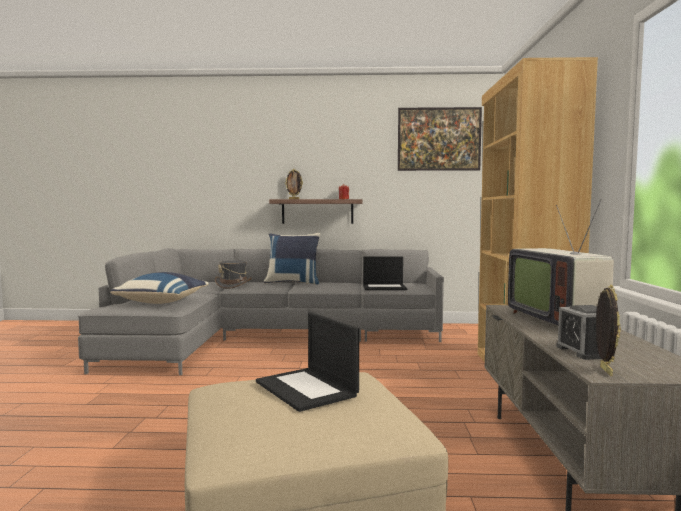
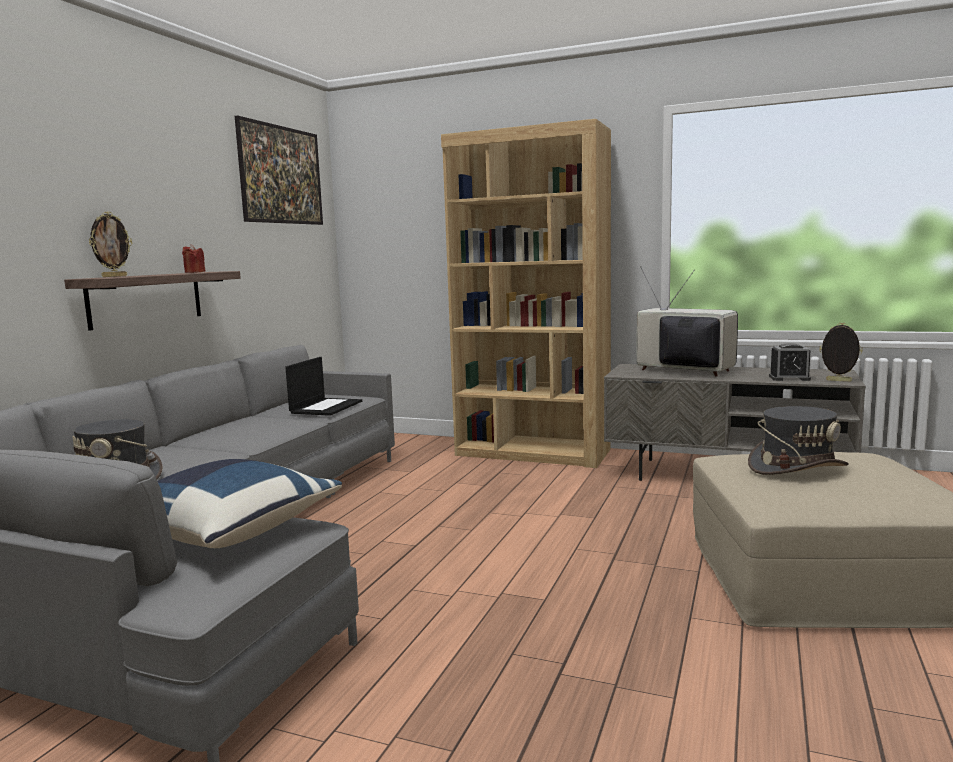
camera: 70 degrees left, 5 degrees up
laptop [256,312,359,412] -> grey hat [748,406,849,475]
blue pillow [264,233,320,285] -> none
television [508,199,614,325] -> television turned 150 degrees counterclockwise [636,266,738,376]

